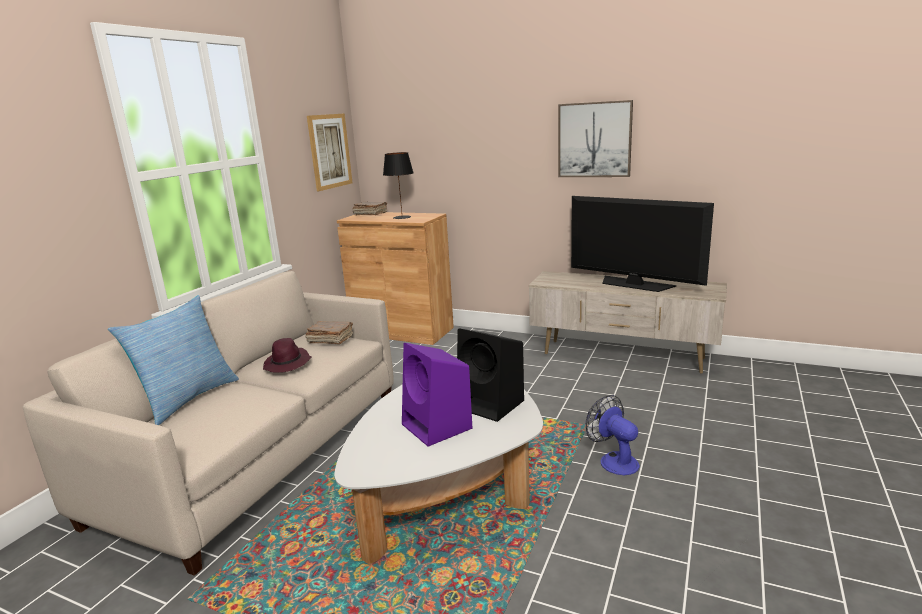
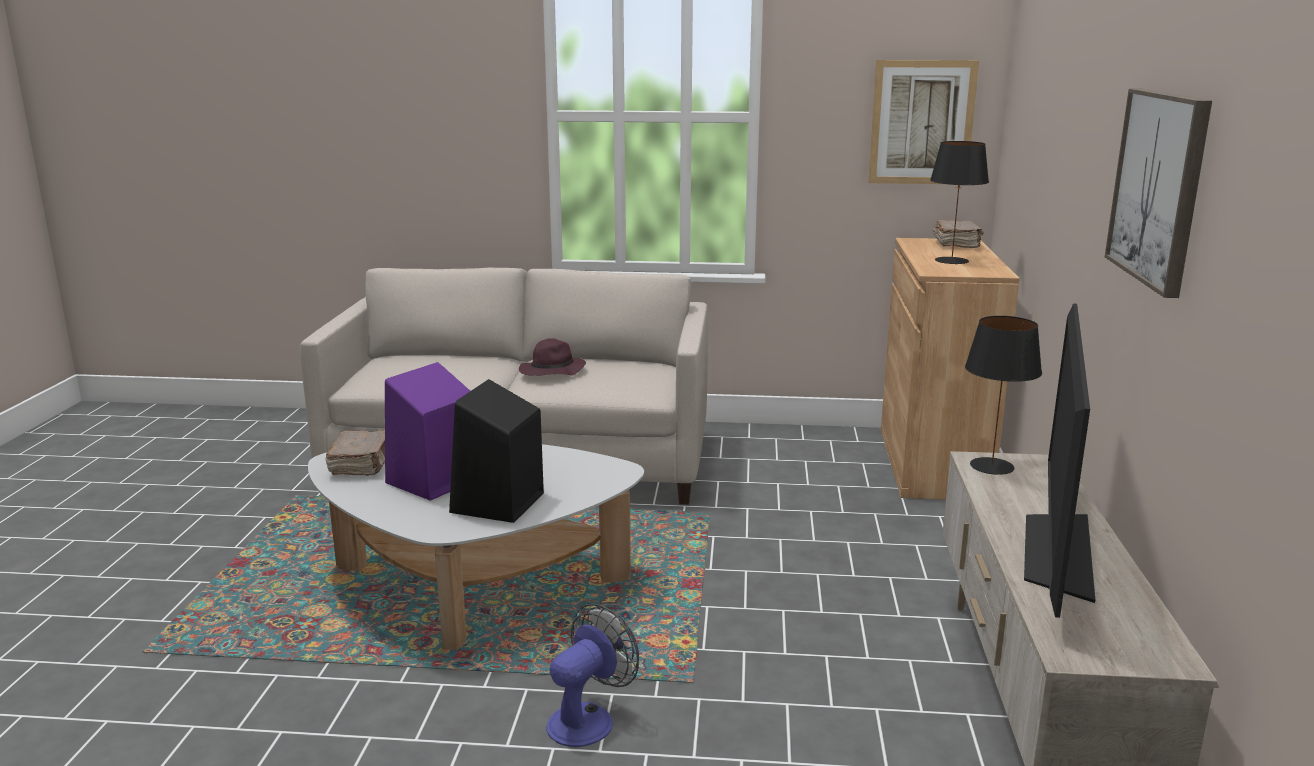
camera: 70 degrees right, 0 degrees up
pillow [108,295,239,425] -> none
brown book [305,321,353,344] -> brown book moved to [326,430,385,476]
none -> black table lamp [965,316,1042,475]

